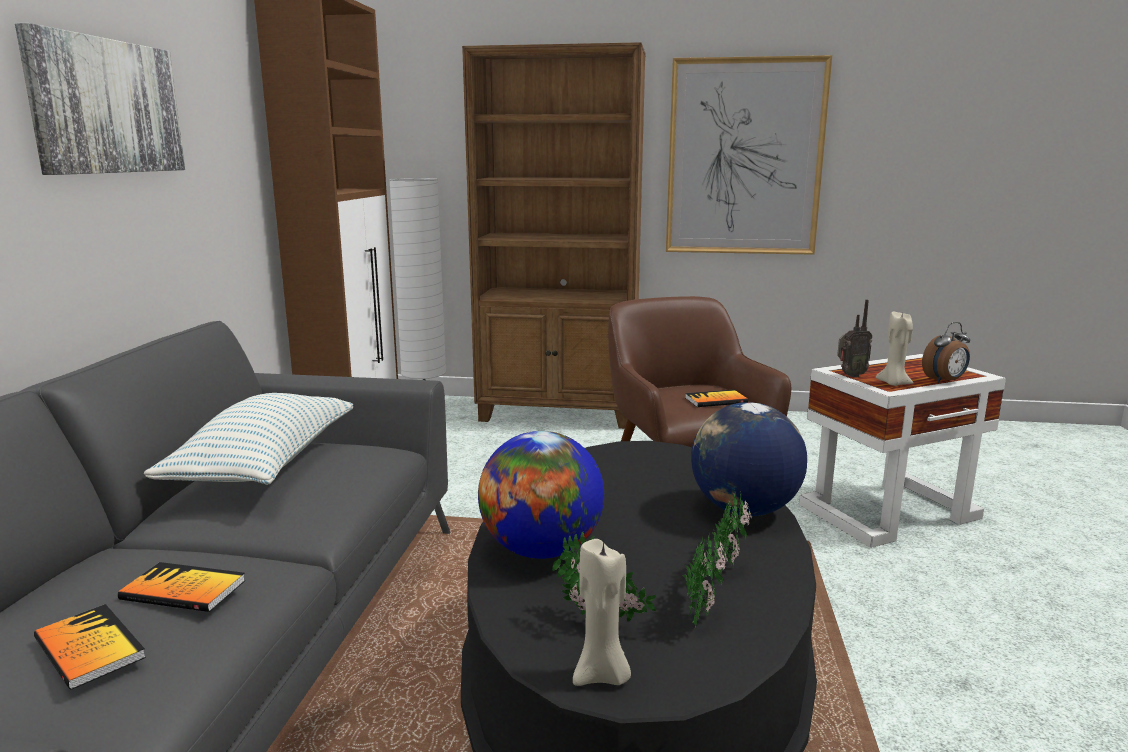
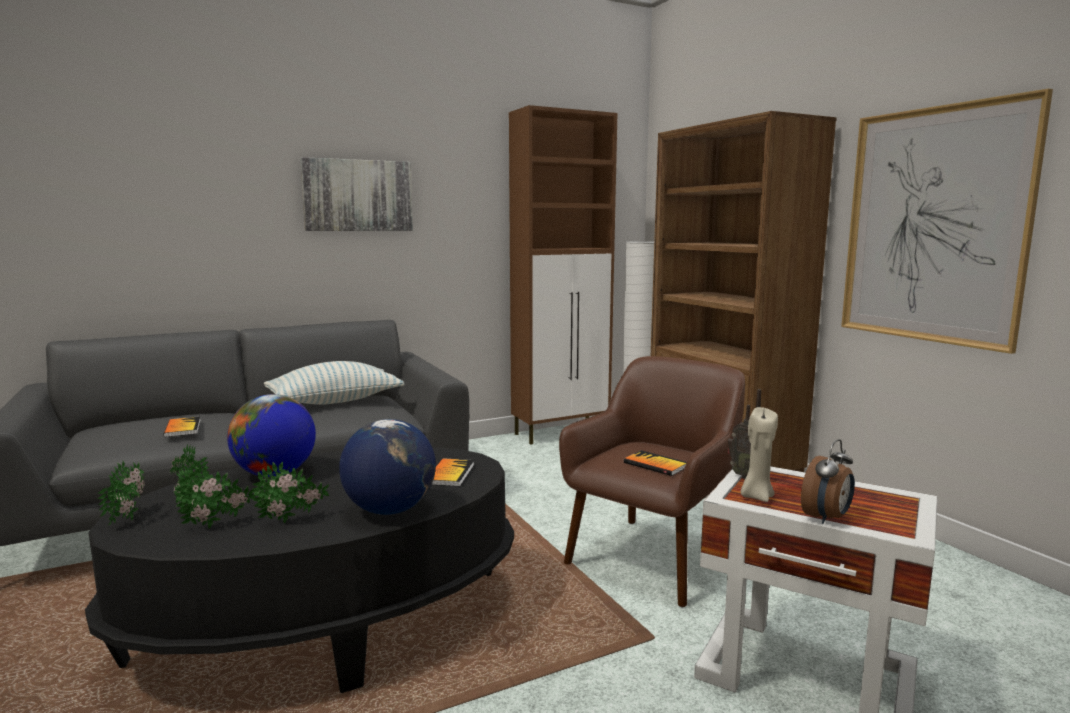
camera: 55 degrees right, 5 degrees down
book [34,604,146,690] -> book moved to [432,458,474,487]
beige candle [573,539,631,686] -> potted plant [97,461,145,526]
alarm clock [922,322,970,383] -> alarm clock turned 75 degrees counterclockwise [801,439,855,524]

